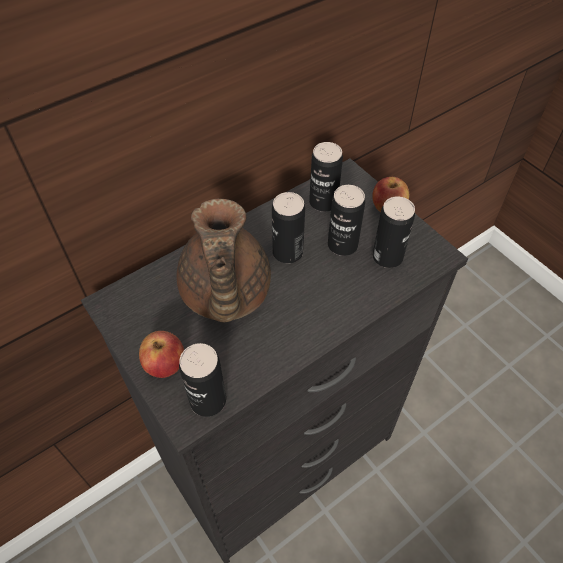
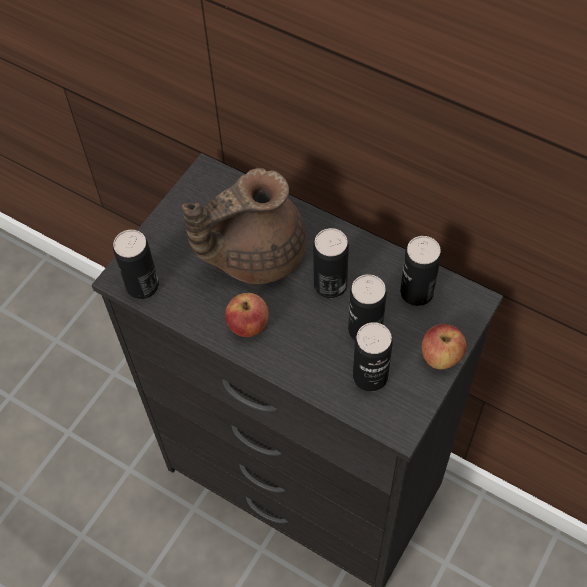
camera: 70 degrees right, 5 degrees up
apple [139,331,184,378] -> apple moved to [225,293,269,337]

